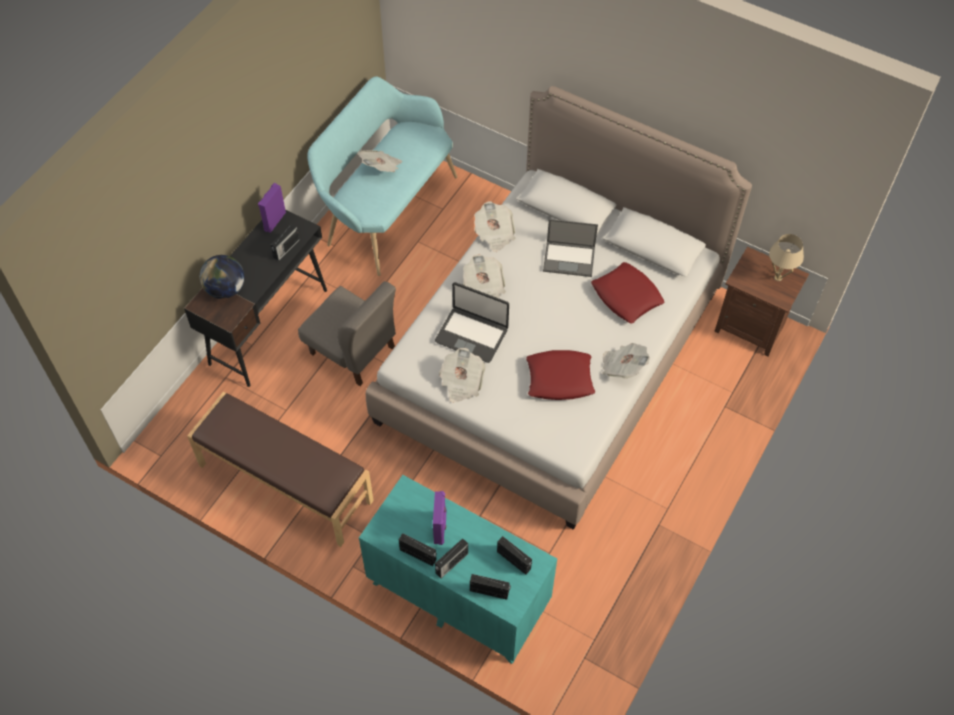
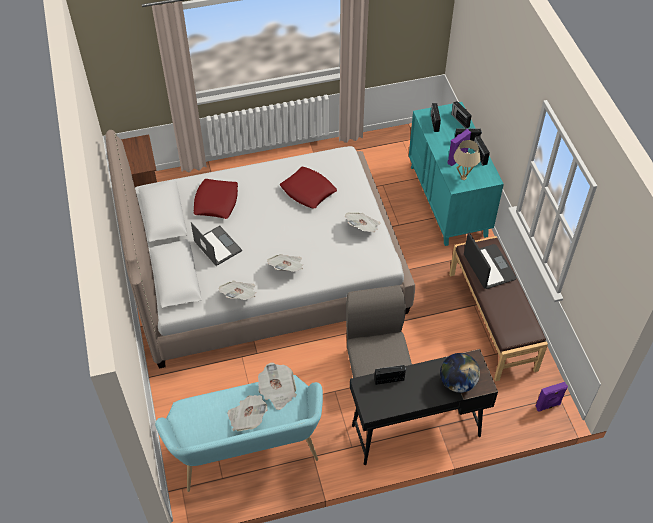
camera: 135 degrees left, 5 degrees down
purple speaker [258,183,286,233] -> purple speaker moved to [536,382,568,411]
laptop [435,282,509,363] -> laptop moved to [464,232,517,289]
newspaper [603,343,650,378] -> newspaper moved to [258,362,297,410]
beige table lamp [769,234,804,281] -> beige table lamp moved to [454,140,481,180]

